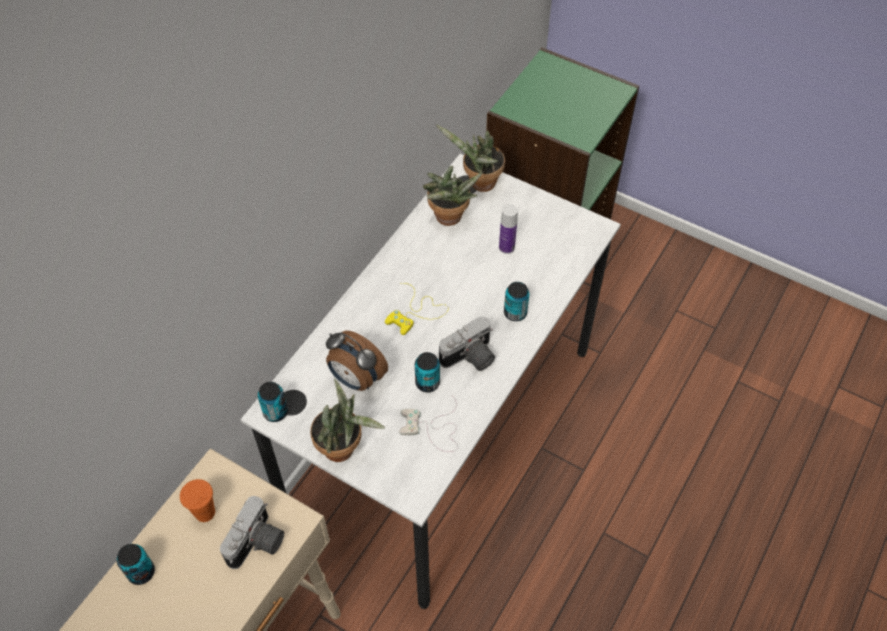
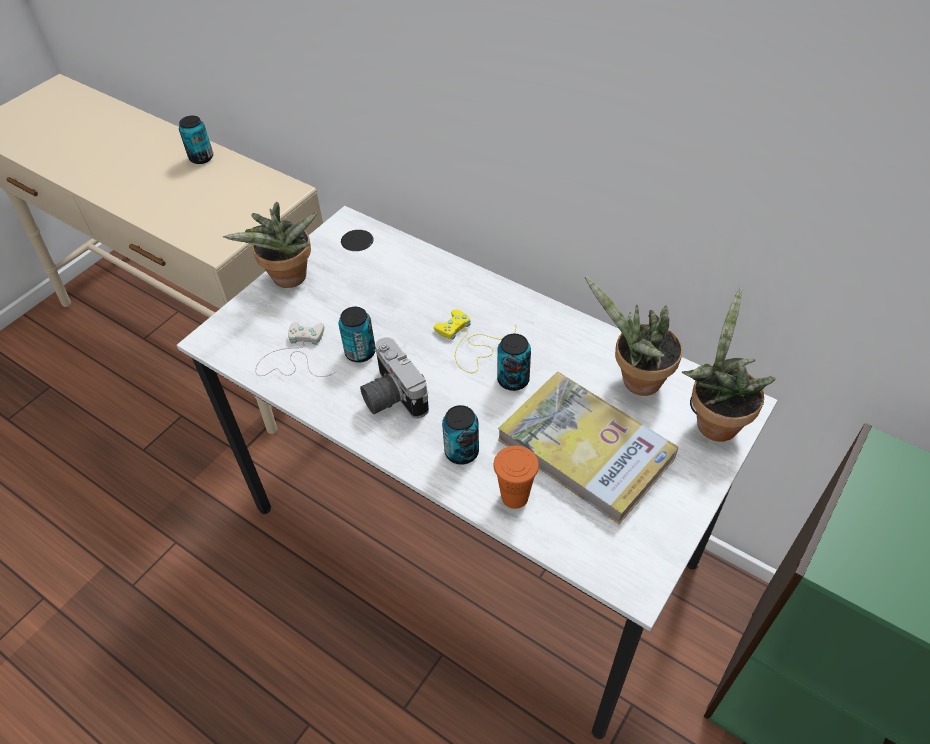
camera: 95 degrees right, 5 degrees down
orange cup [180,479,215,522] -> orange cup moved to [493,446,539,509]
camera [220,496,284,569] -> none
can [258,382,288,422] -> can moved to [497,334,531,391]
alarm clock [326,331,388,391] -> none
bottle [499,204,518,254] -> book [498,372,678,524]

